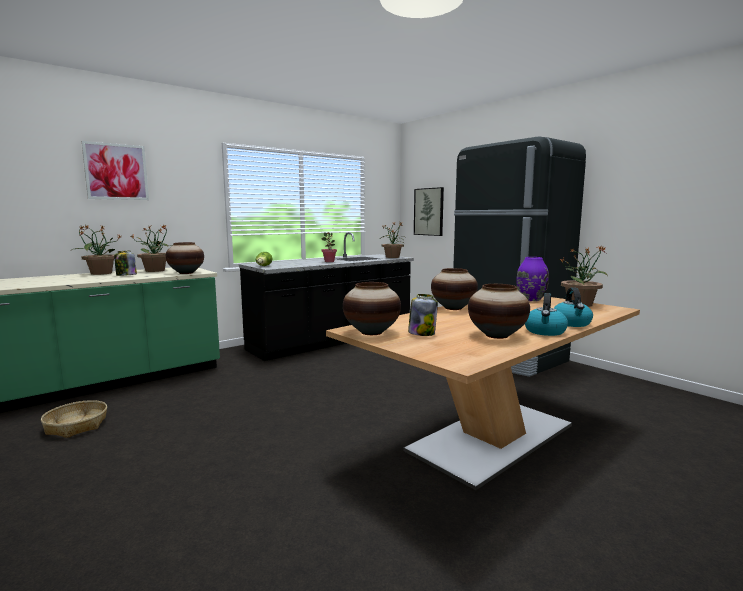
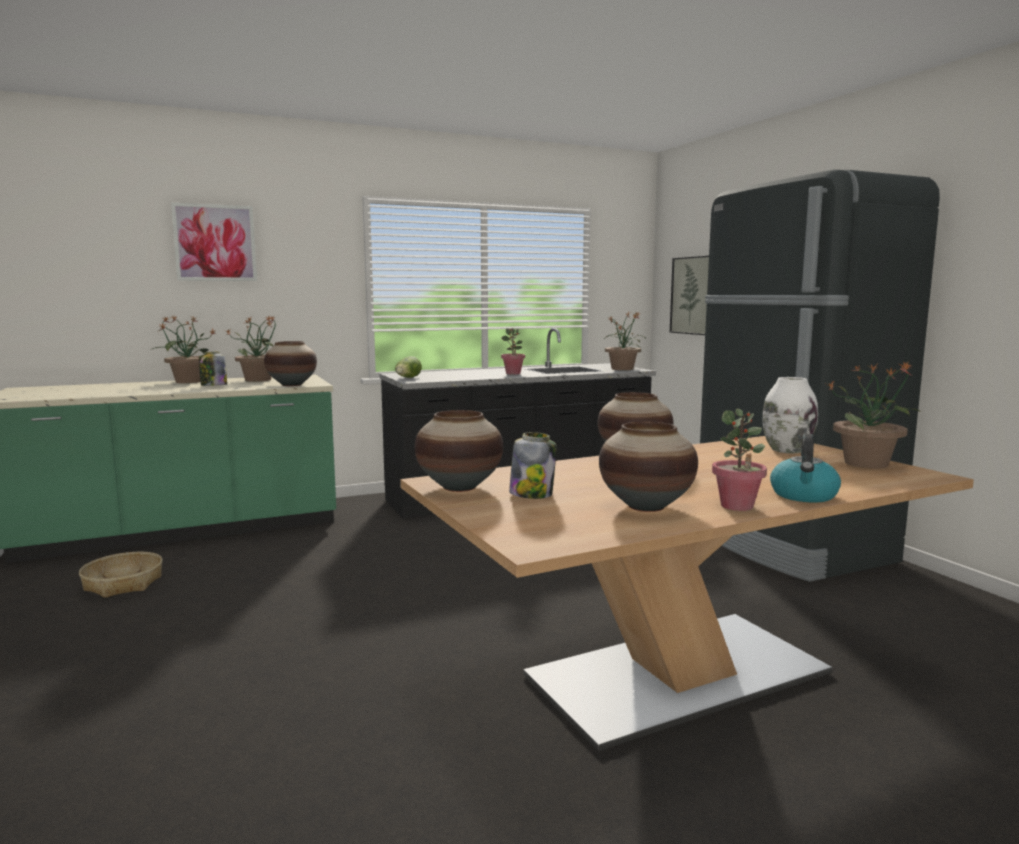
camera: 15 degrees right, 0 degrees up
purple vase [516,257,549,301] -> white vase [762,377,818,453]
kettle [525,293,568,336] -> potted plant [712,409,767,511]

